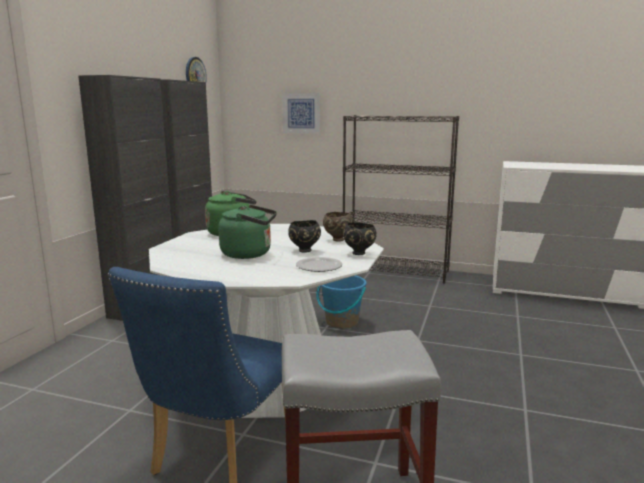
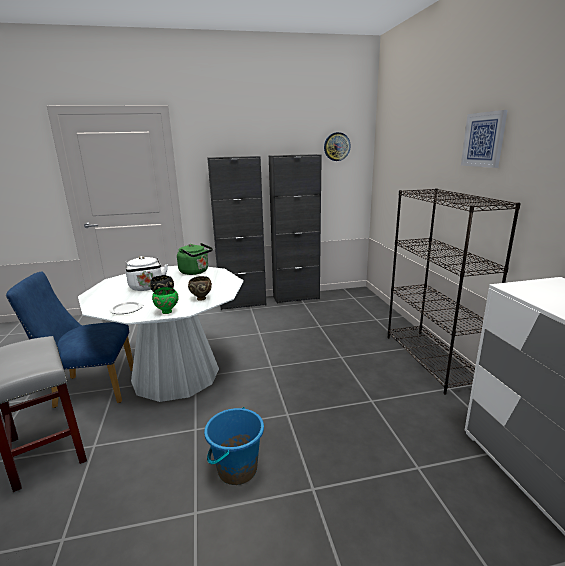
camera: 60 degrees right, 5 degrees up
green kettle [218,205,277,259] -> white kettle [126,256,168,291]
picture [282,93,320,133] -> picture moved to [461,110,508,168]
blue bucket [316,275,366,329] -> blue bucket moved to [204,407,264,485]
black bowl [343,222,377,255] -> green bowl [152,287,179,314]

